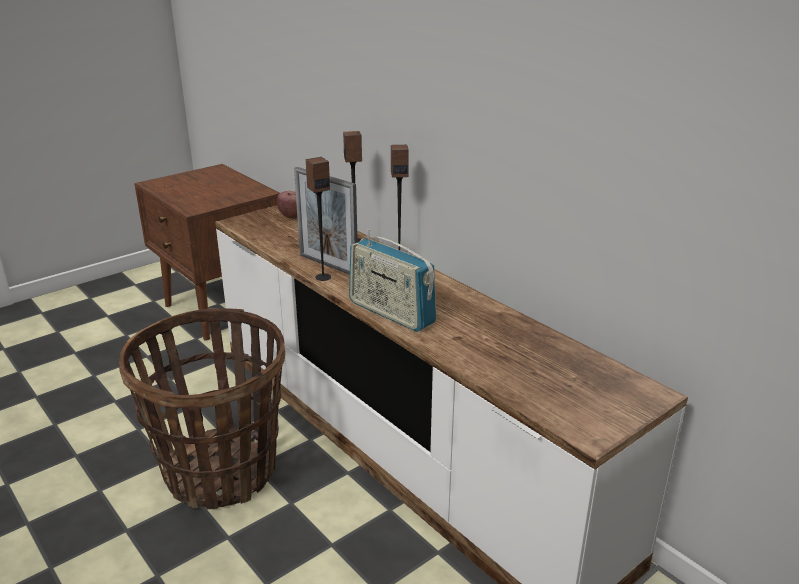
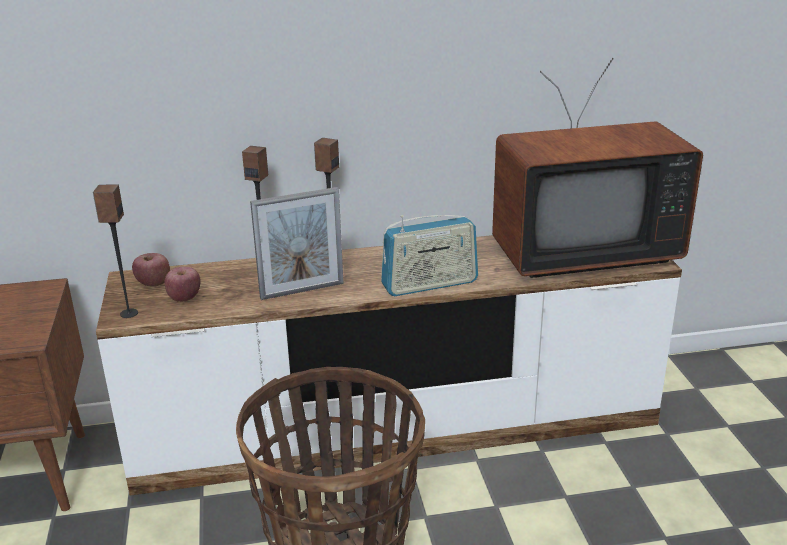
camera: 60 degrees left, 0 degrees up
speaker [306,157,331,281] -> speaker moved to [93,184,138,318]
none -> apple [164,267,200,302]
none -> television [492,58,703,278]

